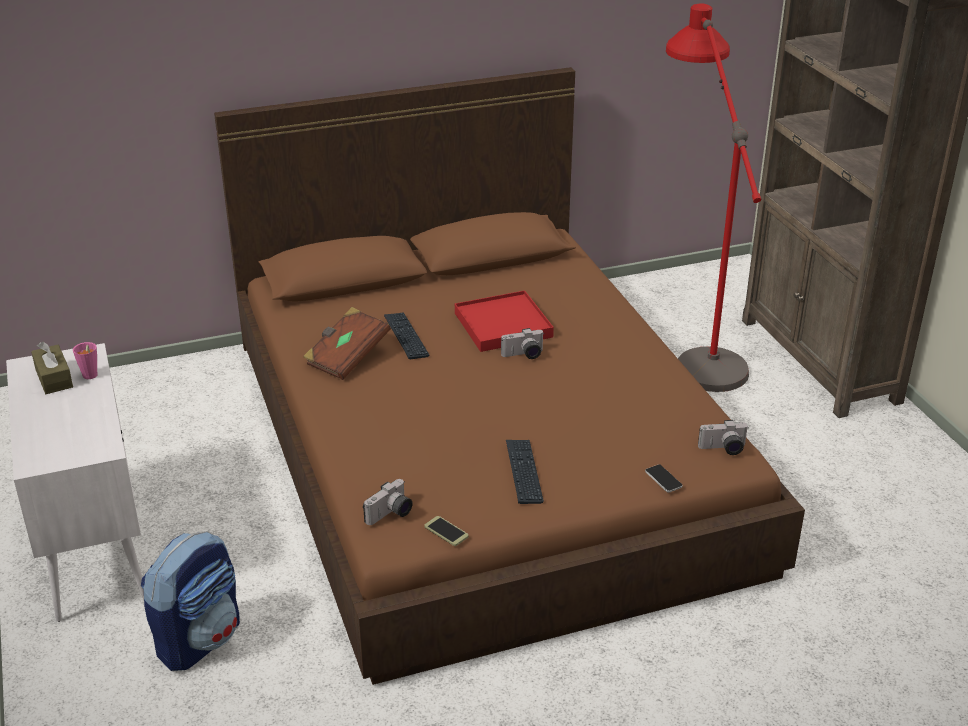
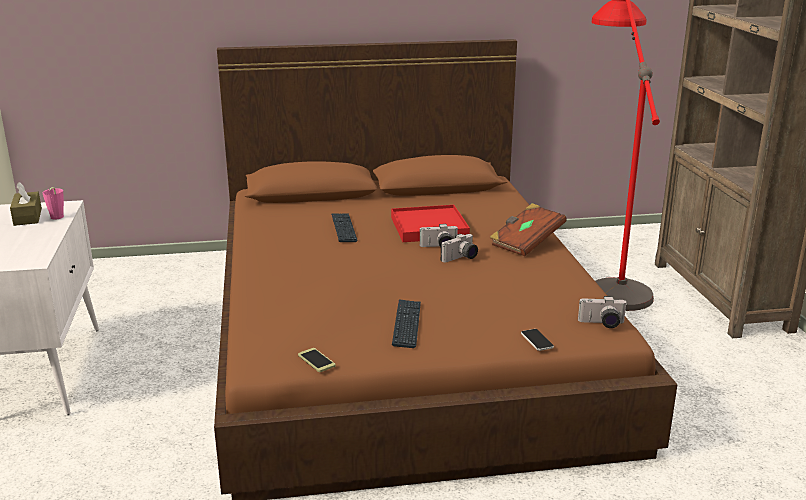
camera: 10 degrees right, 10 degrees down
backpack [141,531,240,671] -> none
brown book [303,307,391,380] -> brown book moved to [489,203,567,257]
camera [363,479,413,525] -> camera moved to [440,234,478,262]

